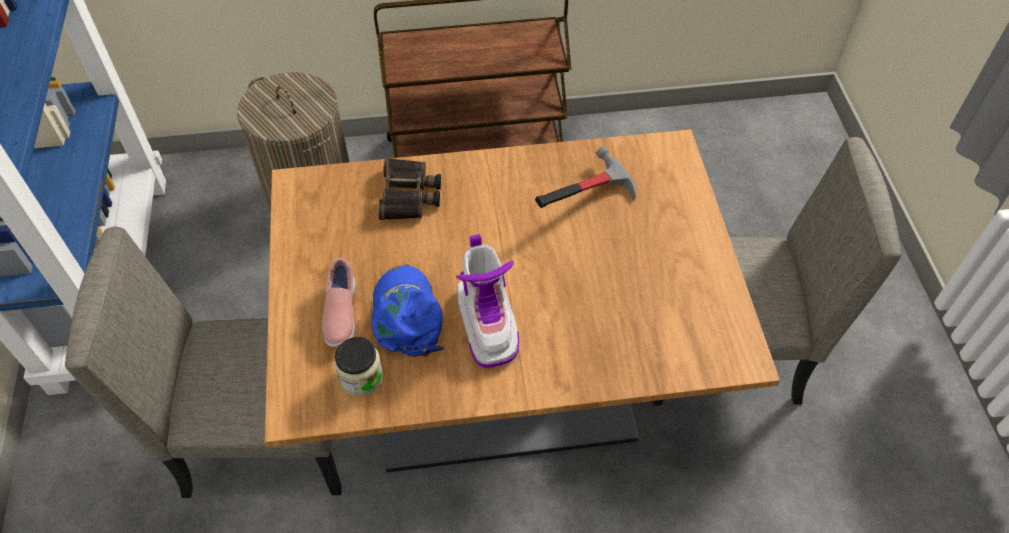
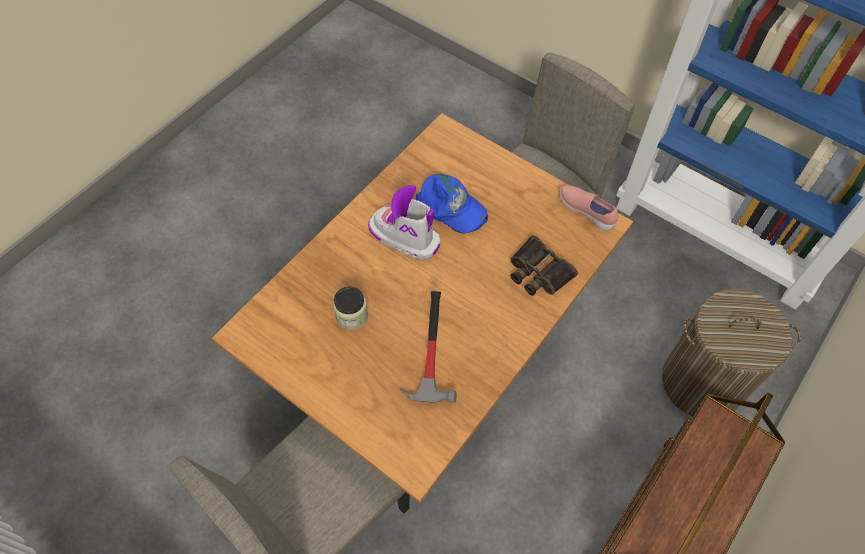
camera: 135 degrees right, 5 degrees up
pink shoe [322,258,356,347] -> pink shoe moved to [560,185,618,230]
jar [334,337,383,396] -> jar moved to [333,286,368,330]

